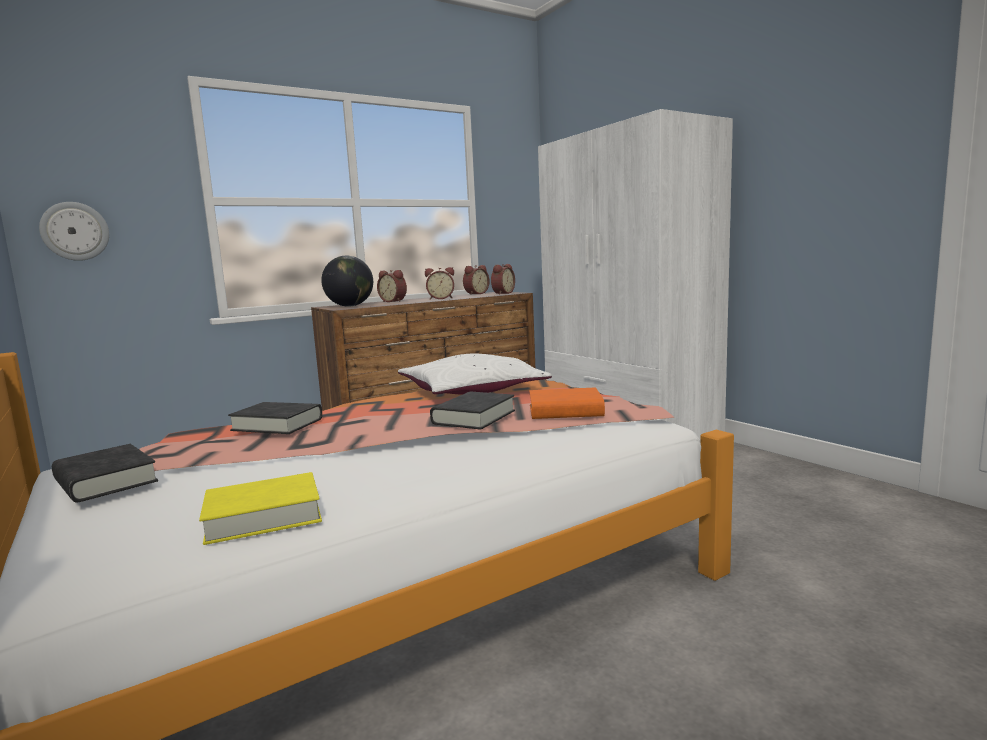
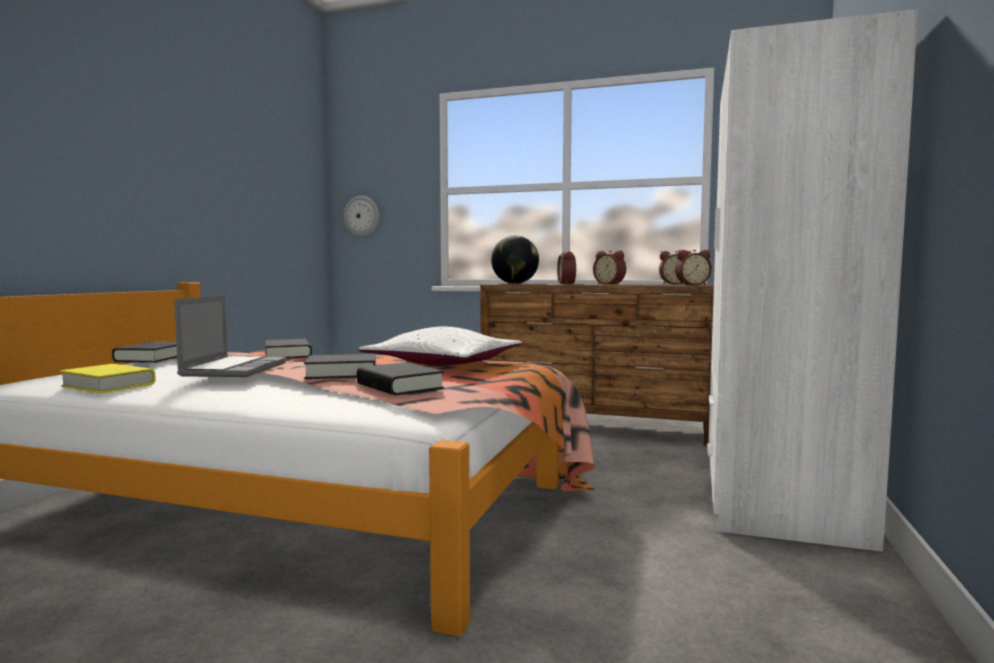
camera: 50 degrees right, 5 degrees down
orange book [529,388,605,419] -> black book [357,362,444,395]
none -> laptop [174,295,287,377]

